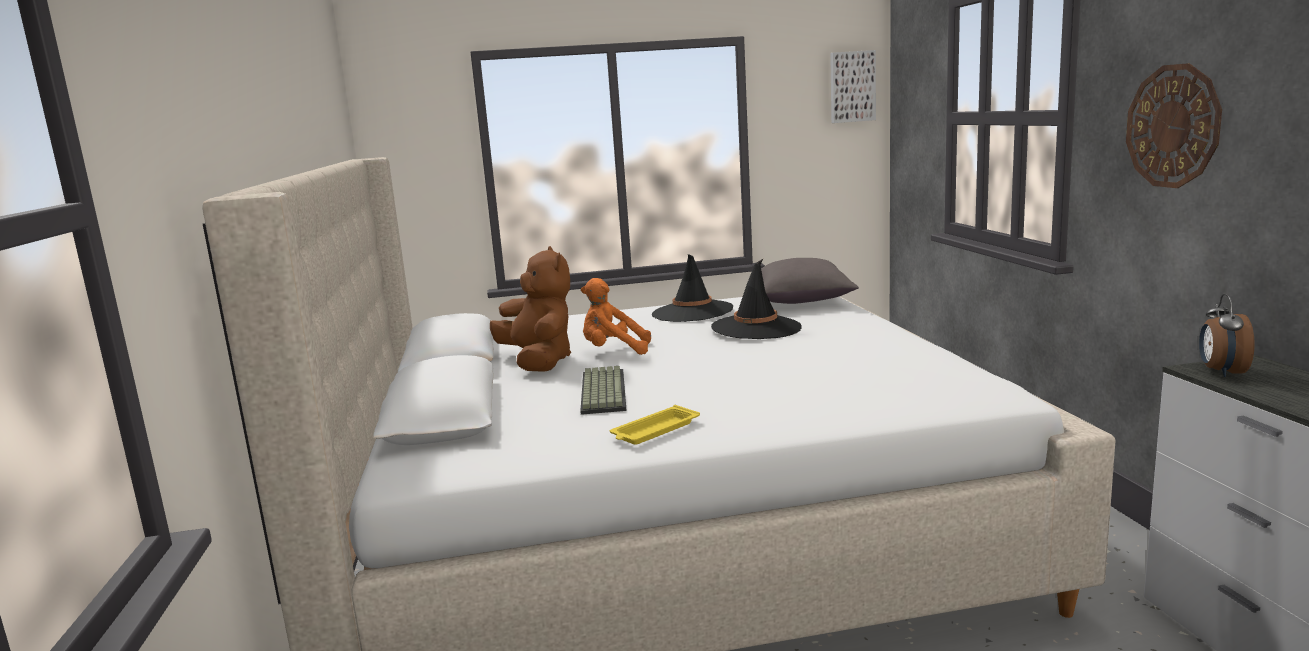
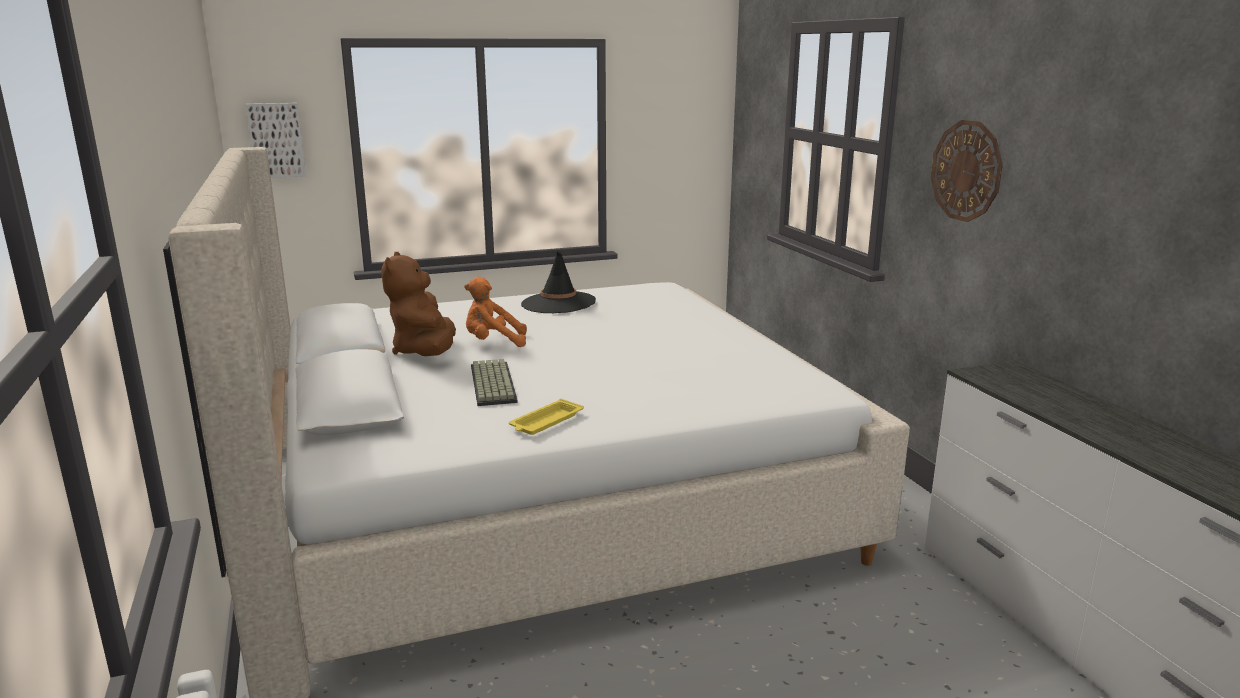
camera: 10 degrees left, 5 degrees up
brown plush toy [490,246,571,372] -> brown plush toy turned 150 degrees counterclockwise [381,252,456,356]
black hat [711,259,802,339] -> none
grey pillow [761,258,859,304] -> none
picture [830,50,876,123] -> picture moved to [246,103,306,178]
alarm clock [1199,294,1255,377] -> none

